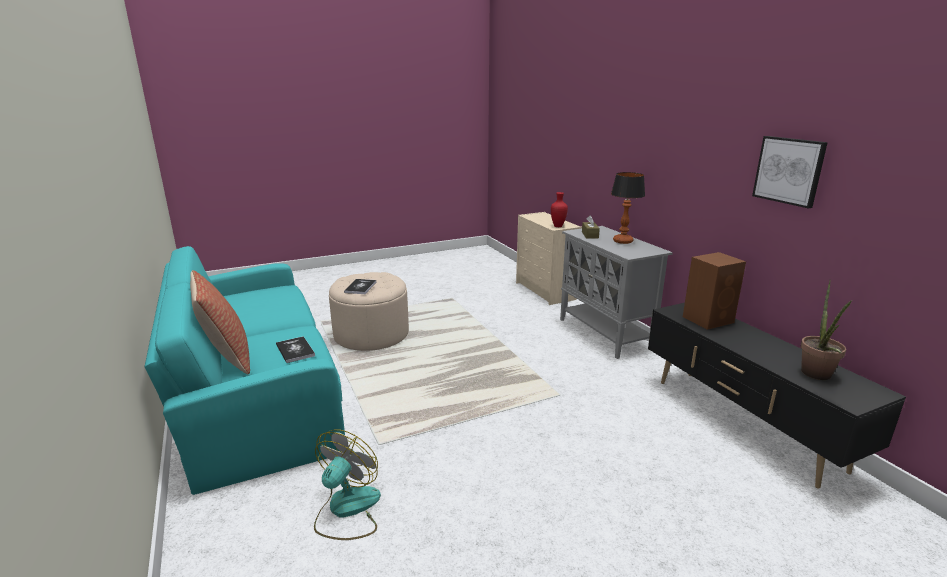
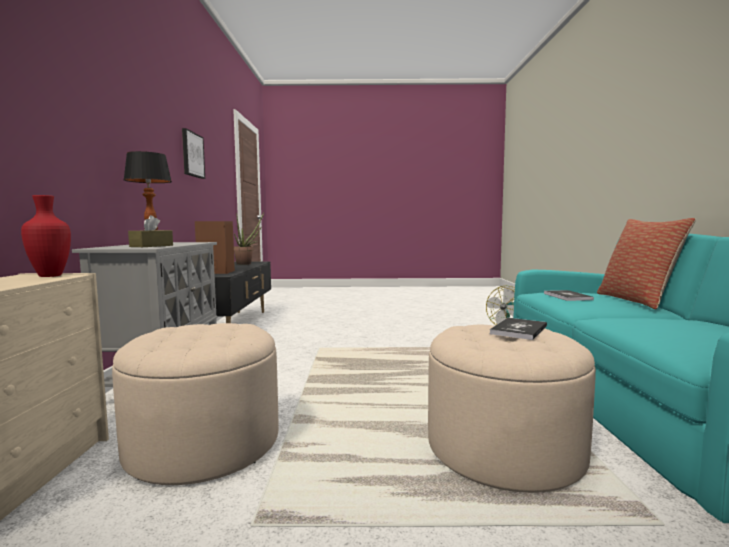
camera: 155 degrees left, 15 degrees down
none -> beige ottoman [112,323,278,485]

